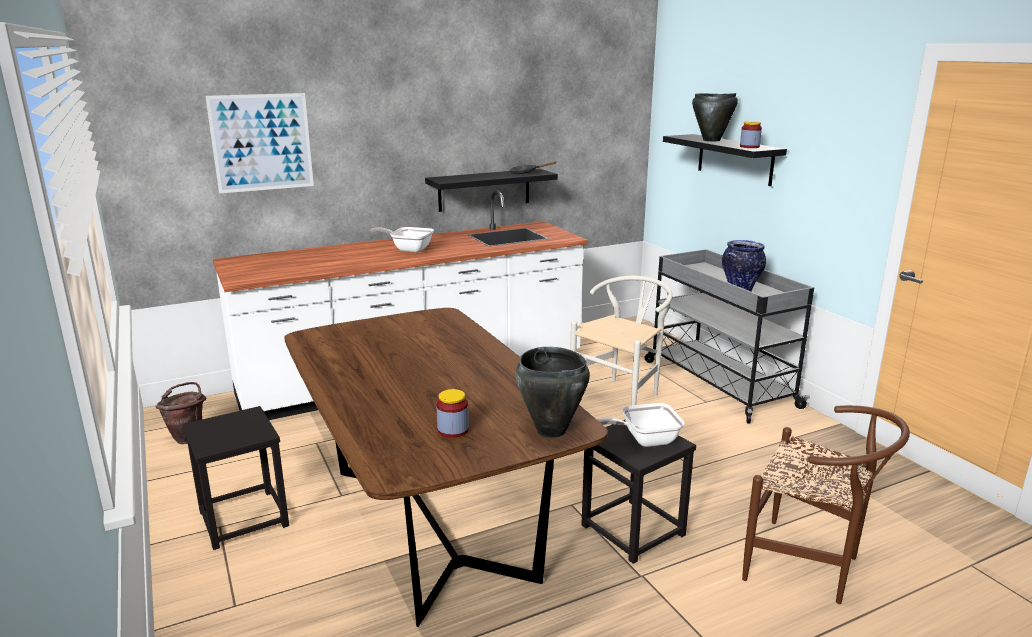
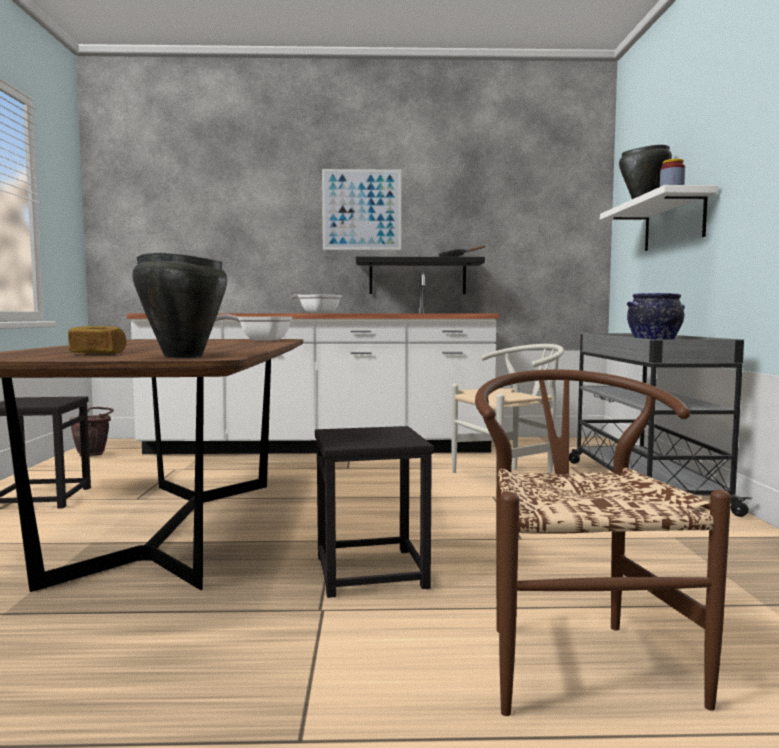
camera: 25 degrees right, 15 degrees down
picture [205,93,314,193] -> picture moved to [322,169,401,250]
jar [437,389,469,438] -> bread [68,326,126,353]
frying pan [597,403,684,447] -> frying pan moved to [215,315,292,341]
black shelf [663,134,787,186] -> white shelf [600,185,717,251]
brown chair [742,405,910,604] -> brown chair turned 150 degrees counterclockwise [475,369,731,716]

